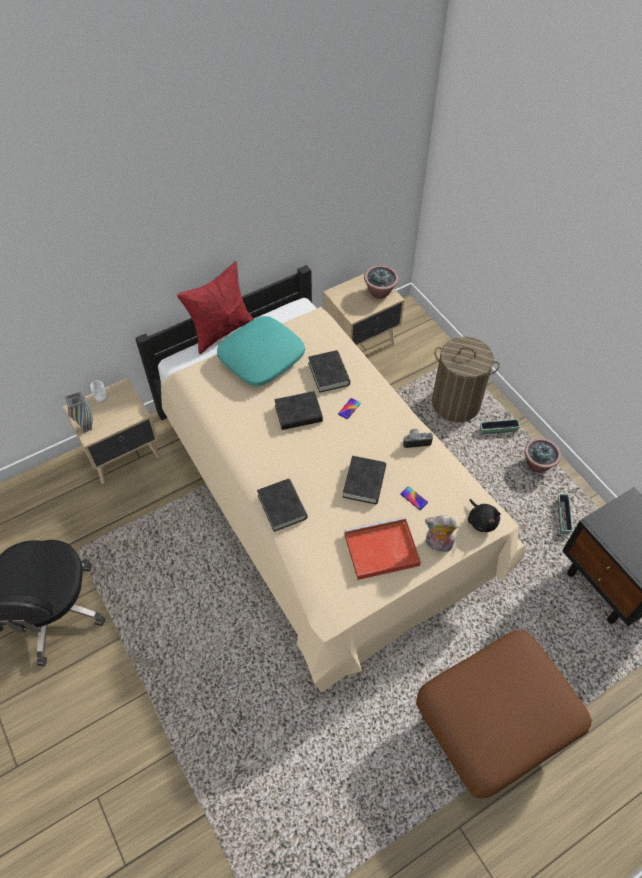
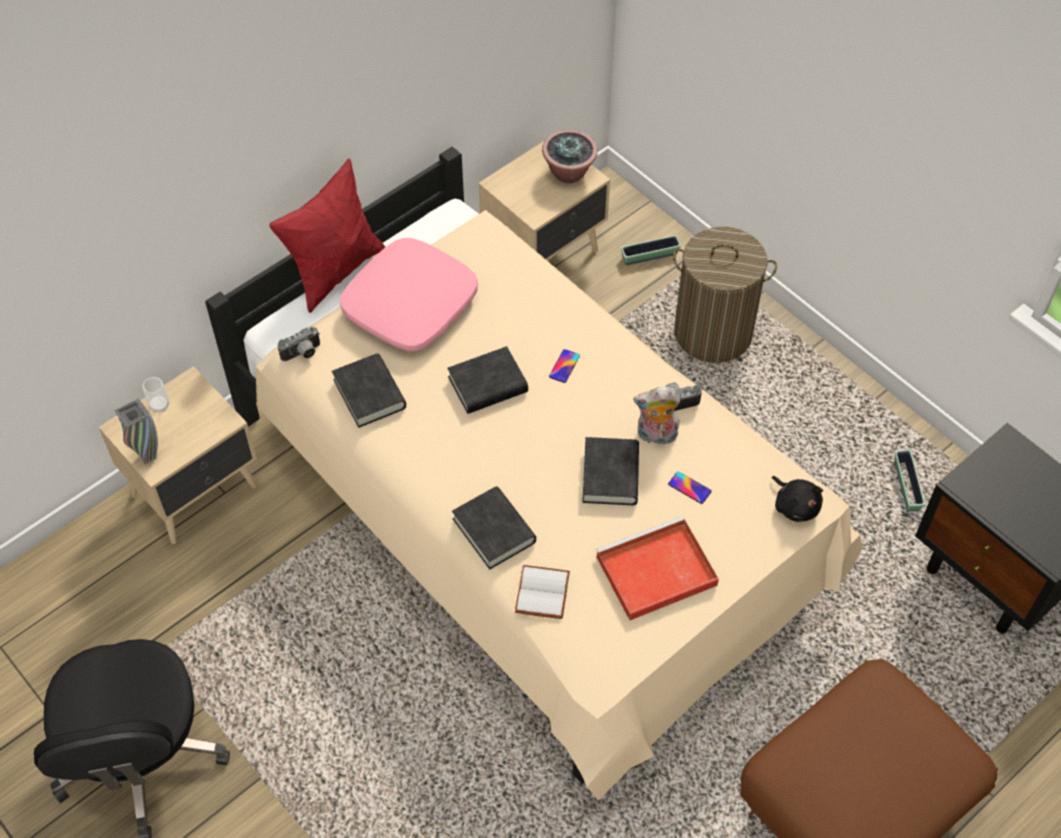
camera: 10 degrees left, 0 degrees up
turquoise pillow [217,316,305,386] -> pink pillow [340,238,478,351]
black book [308,350,350,393] -> black book moved to [332,353,406,428]
plush toy [425,515,458,552] -> plush toy moved to [633,387,680,445]
planter [480,419,520,434] -> planter moved to [621,235,681,265]
potted plant [525,438,561,472] -> none
none -> camera [278,327,320,361]
none -> white book [515,565,570,619]

